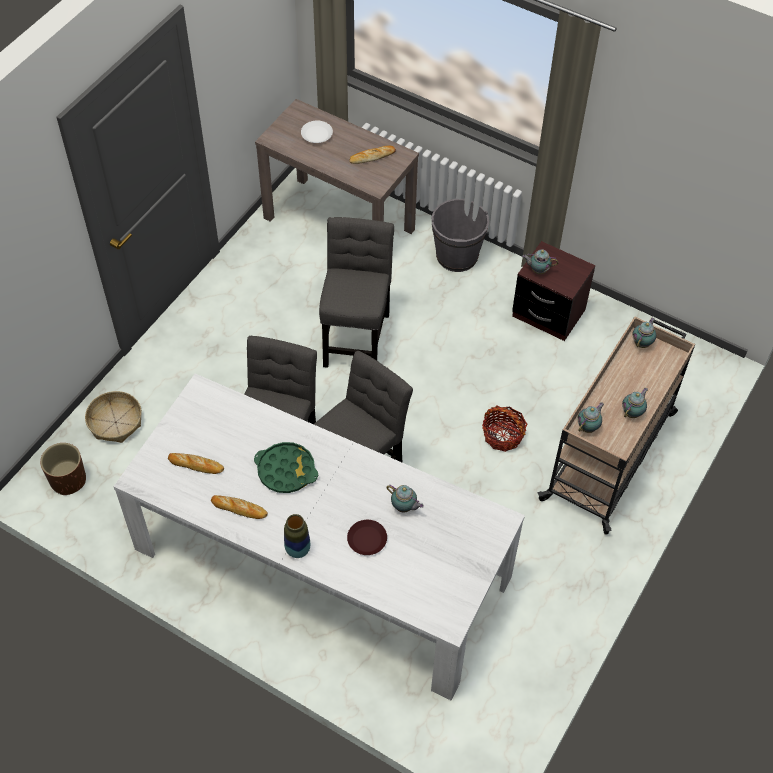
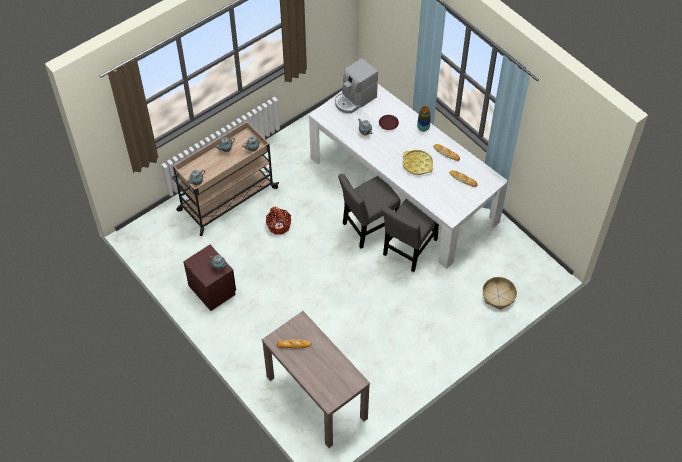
camera: 160 degrees left, 0 degrees up
brown planter [40,443,86,495] -> none
green tray [254,442,318,493] -> yellow tray [402,150,433,175]
white plate [301,121,333,143] -> none
grey chair [319,217,394,368] -> none
grey bucket [431,199,489,272] -> none
none -> coffee machine [335,58,378,113]

